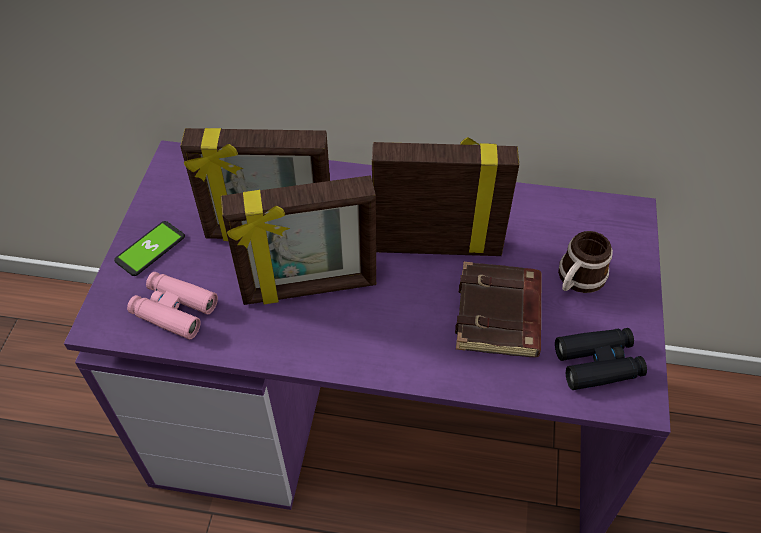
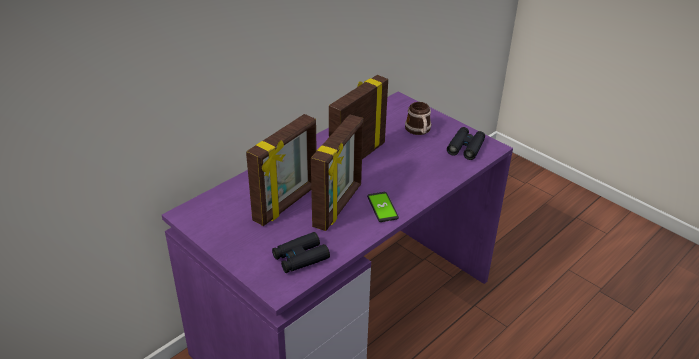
camera: 55 degrees left, 15 degrees down
phone [114,221,185,276] -> phone moved to [367,192,399,222]
pink binoculars [127,272,218,339] -> black binoculars [272,232,330,273]
brown book [455,262,542,357] -> none

